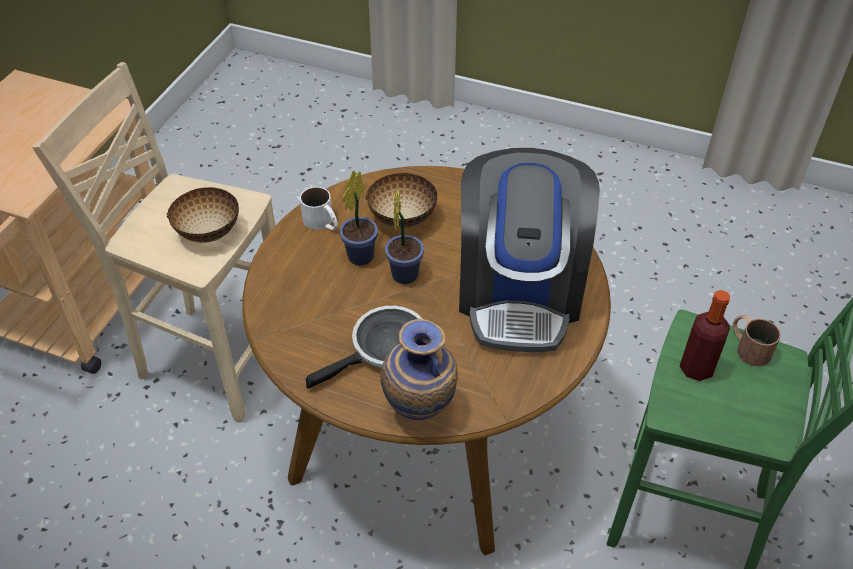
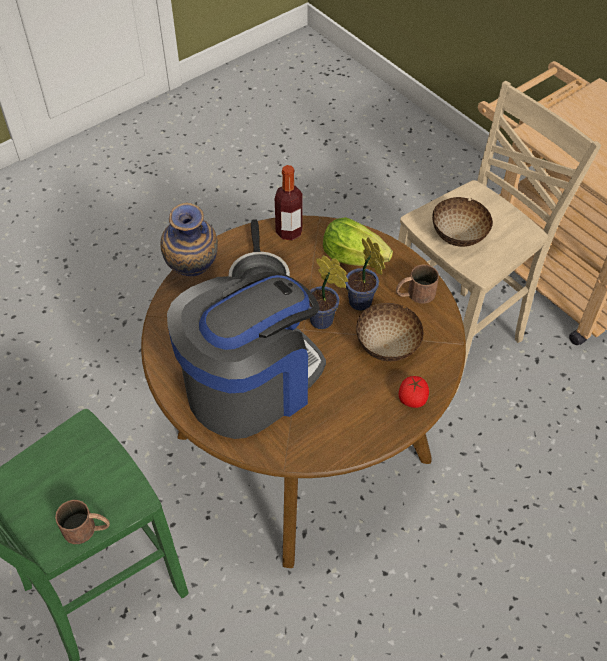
camera: 120 degrees right, 5 degrees up
white mug [300,187,338,230] -> brown mug [396,265,439,304]
coffee machine [459,148,600,352] -> coffee machine turned 105 degrees clockwise [167,272,326,439]
bottle [680,290,730,381] -> bottle moved to [275,165,303,240]
none -> lettuce [323,217,393,266]
none -> tomato [399,376,429,408]

